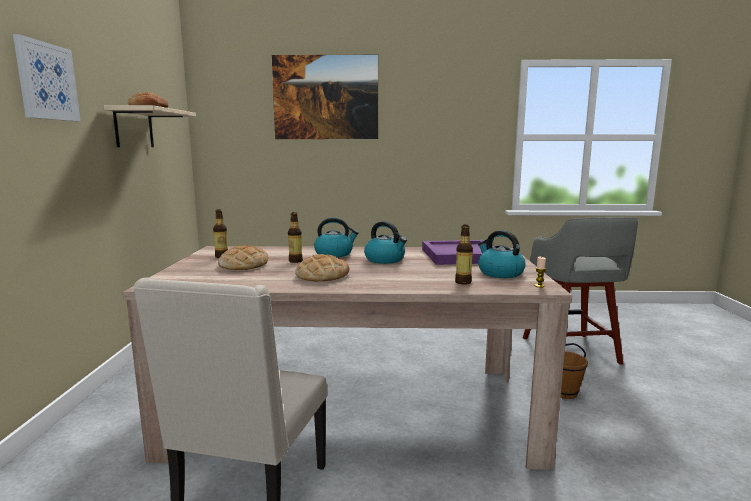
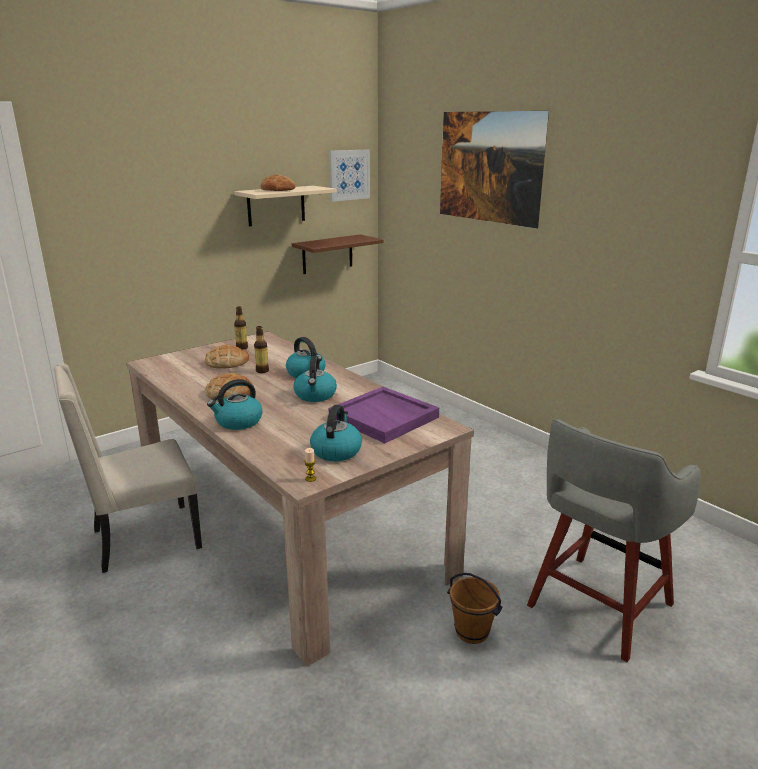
camera: 50 degrees right, 10 degrees up
picture [13,34,81,121] -> picture moved to [329,149,370,202]
bottle [455,225,473,285] -> none
none -> kettle [207,379,262,430]
none -> brown shelf [292,234,384,274]

